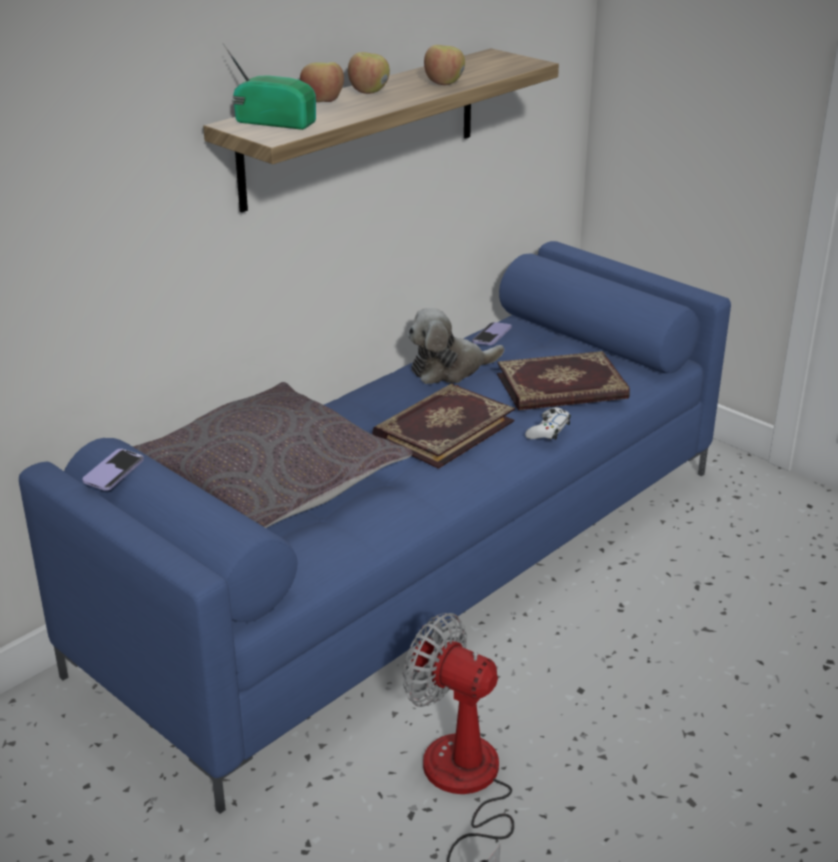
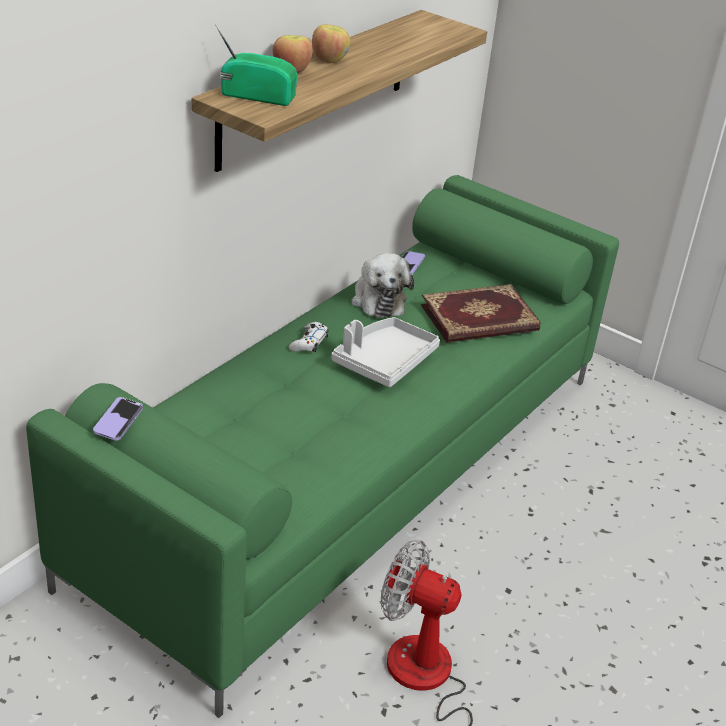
camera: 10 degrees left, 5 degrees up
blue sofa [19,241,731,814] -> green sofa [26,175,619,718]
grey pillow [132,382,413,528] -> none
book [372,383,515,469] -> grey tray [332,317,440,387]
plush toy [407,308,504,384] -> plush toy turned 75 degrees counterclockwise [351,253,414,318]
apple [424,45,465,85] -> none
white game controller [525,407,571,440] -> white game controller moved to [289,322,329,352]

